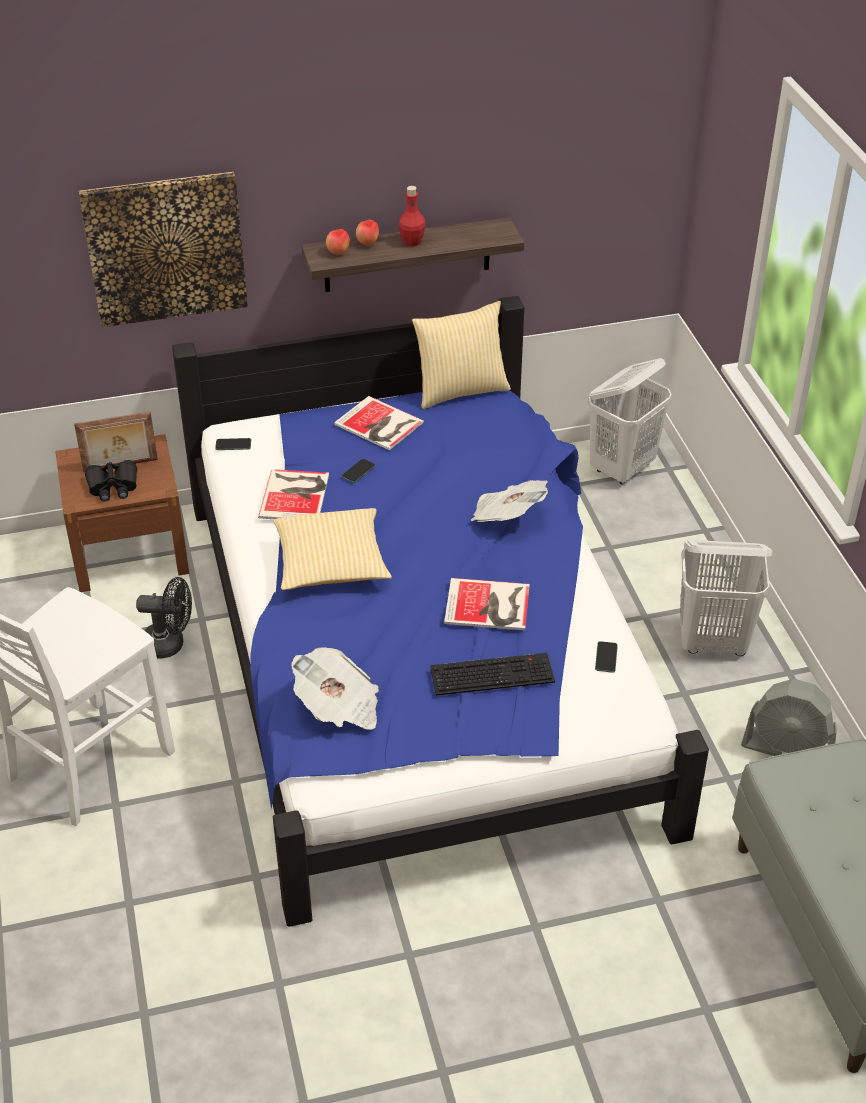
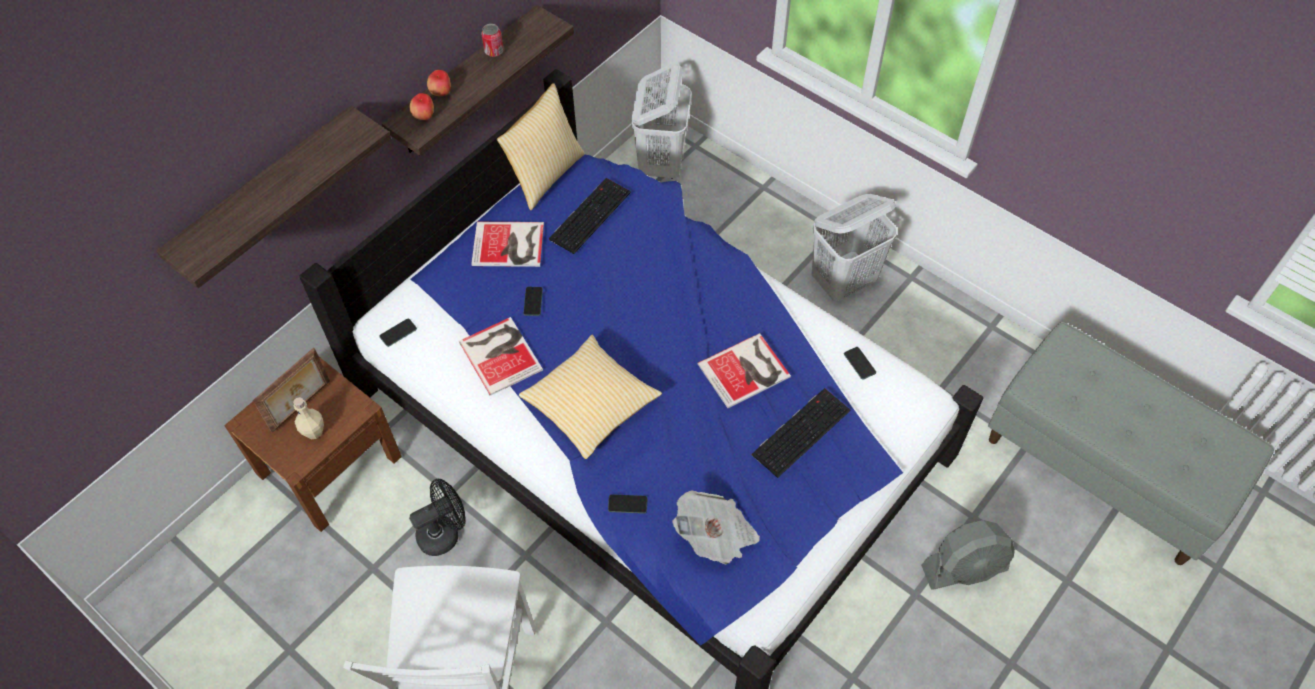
camera: 35 degrees left, 15 degrees up
picture [79,172,248,327] -> shelf [156,106,391,288]
black binoculars [85,460,137,502] -> beige bottle [293,397,324,439]
red bottle [399,186,426,247] -> none
newspaper [471,480,548,522] -> none
grey fan [741,679,837,756] -> grey fan moved to [921,520,1015,590]
none -> can [481,24,503,57]
none -> keyboard [549,178,631,254]
none -> phone [608,494,648,514]

